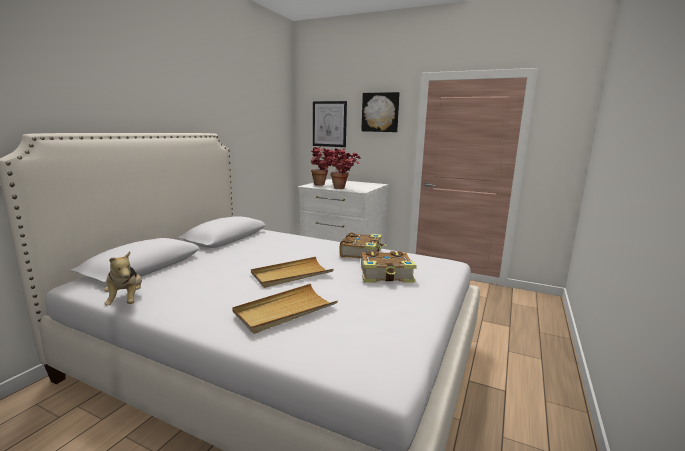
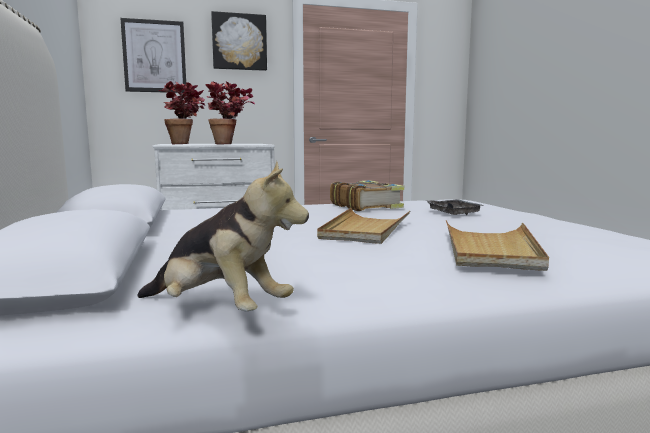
camera: 40 degrees left, 5 degrees down
book [361,251,417,283] -> grey tray [423,199,484,215]

